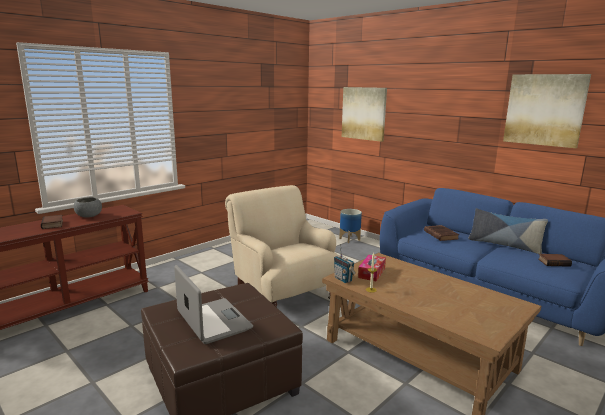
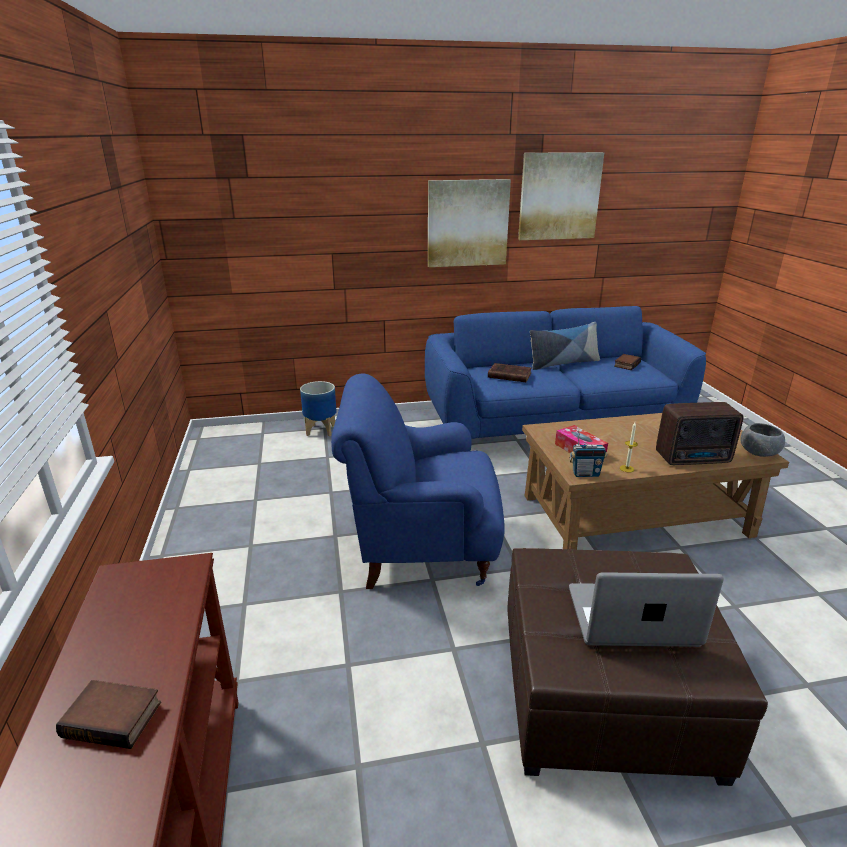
camera: 55 degrees left, 10 degrees up
grey bowl [74,197,102,218] -> grey bowl moved to [740,423,785,457]
beige armchair [225,185,339,307] -> blue armchair [331,374,505,589]
picture [342,87,387,142] -> picture moved to [428,179,511,267]
none -> radio [656,402,744,465]

